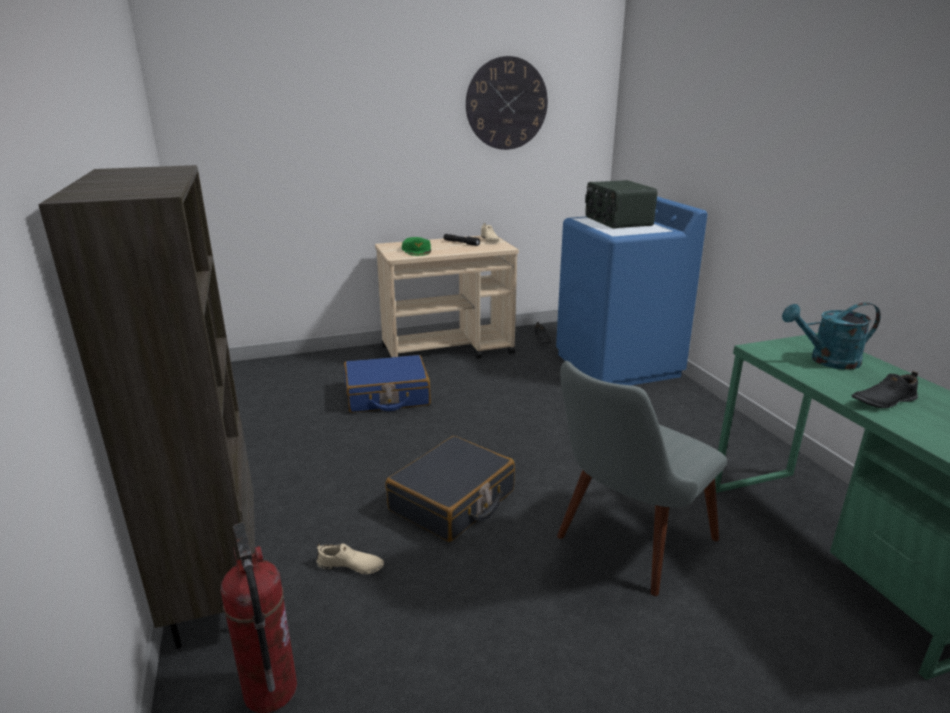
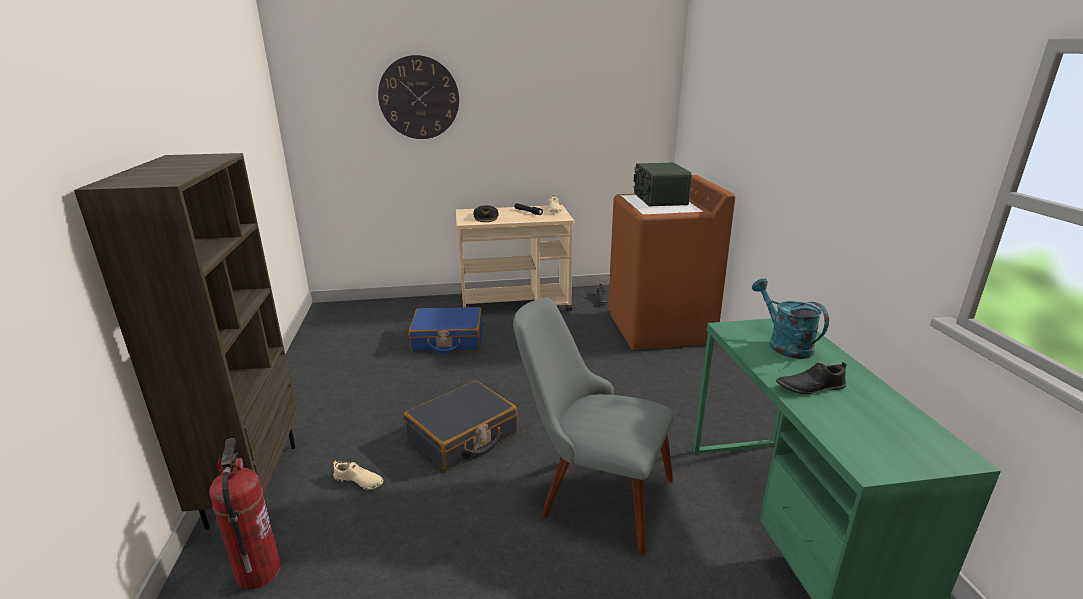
camera: 10 degrees right, 0 degrees up
green cap [402,237,431,256] -> black cap [474,205,499,222]
wall clock [466,56,548,150] -> wall clock moved to [378,55,459,139]
blue washing machine [556,197,707,385] -> brown washing machine [608,175,736,350]
grey chair [557,361,727,596] -> grey chair turned 60 degrees clockwise [513,298,674,556]
turquoise watering can [782,302,881,370] -> turquoise watering can turned 60 degrees clockwise [752,278,829,359]

